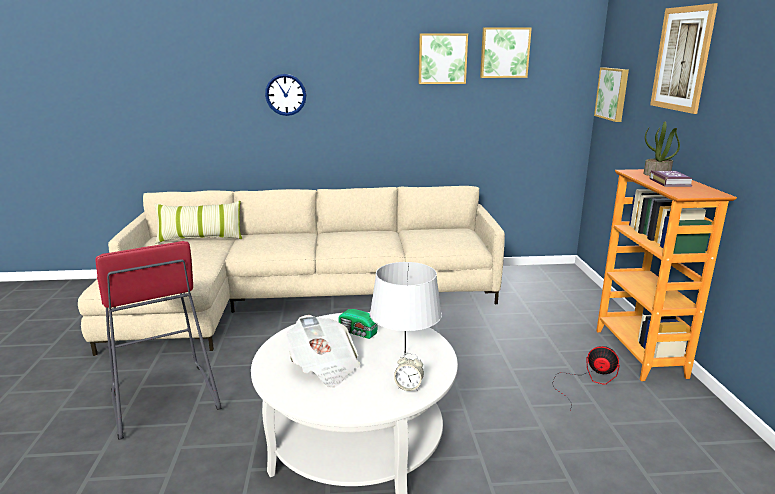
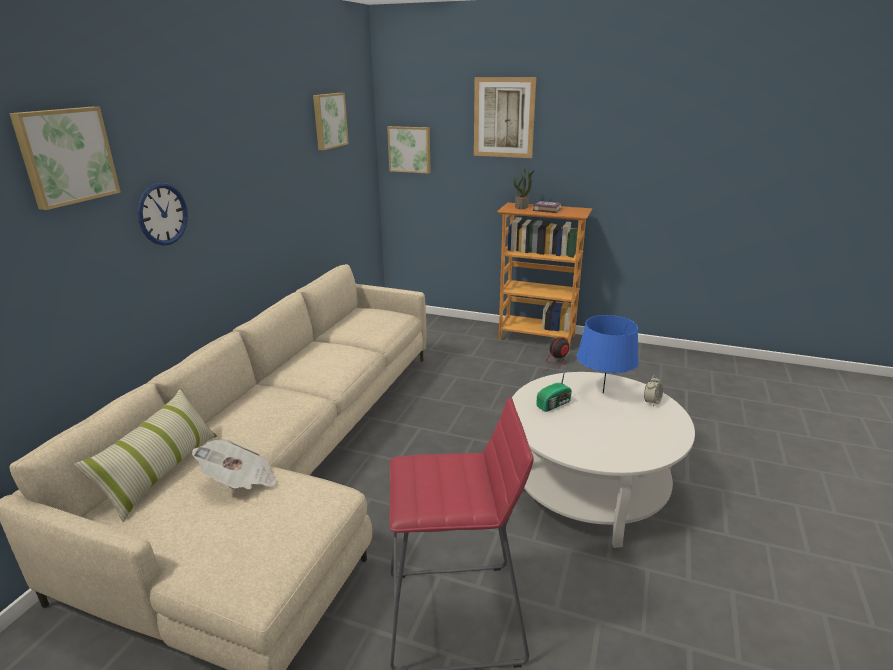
camera: 65 degrees left, 5 degrees up
newspaper [286,315,361,387] -> newspaper moved to [192,439,278,489]
grey table lamp [370,262,442,355] -> blue table lamp [577,315,639,393]
picture [419,33,468,84] -> picture moved to [9,107,121,210]

